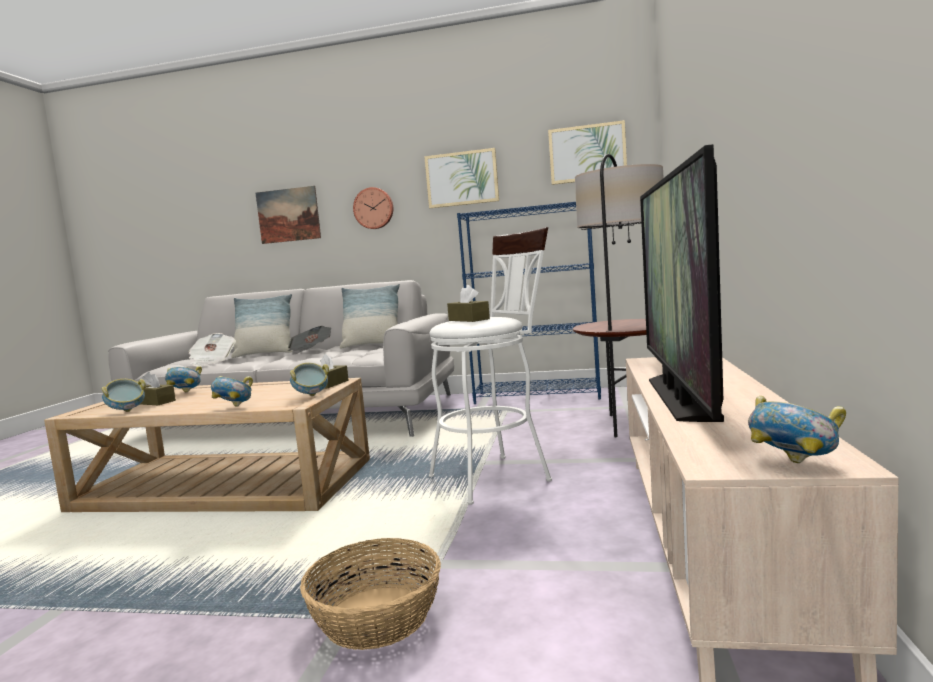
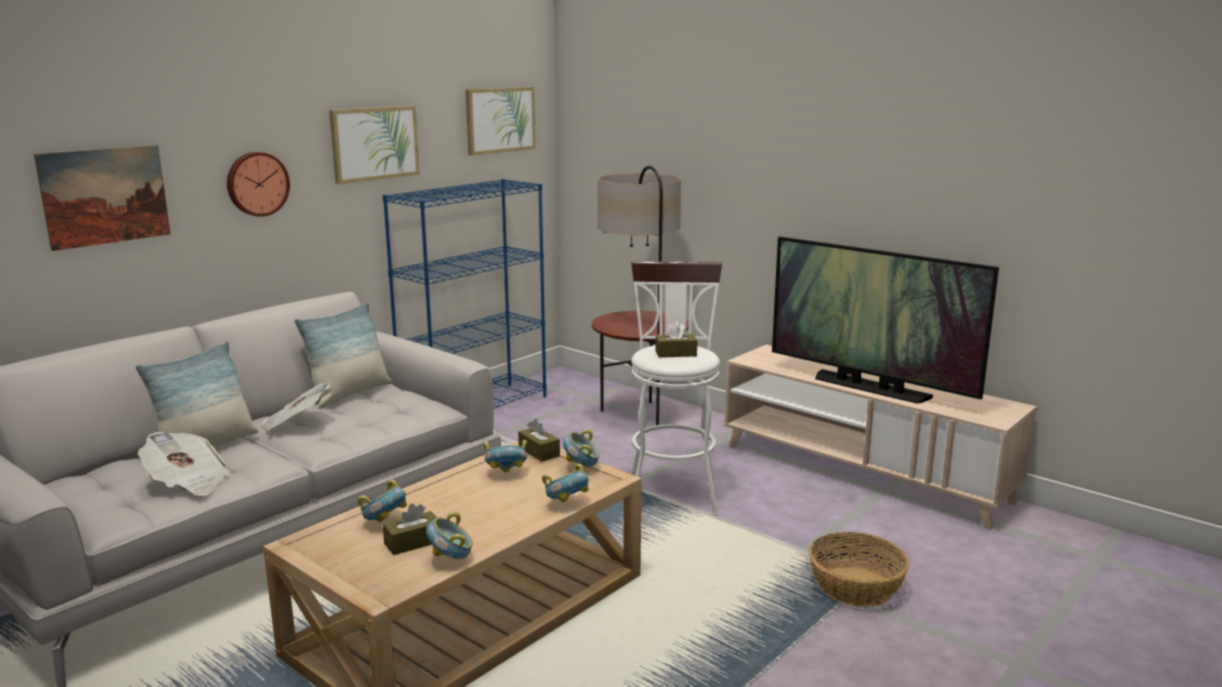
camera: 60 degrees left, 10 degrees up
bowl [748,396,846,463] -> bowl moved to [484,440,527,472]

